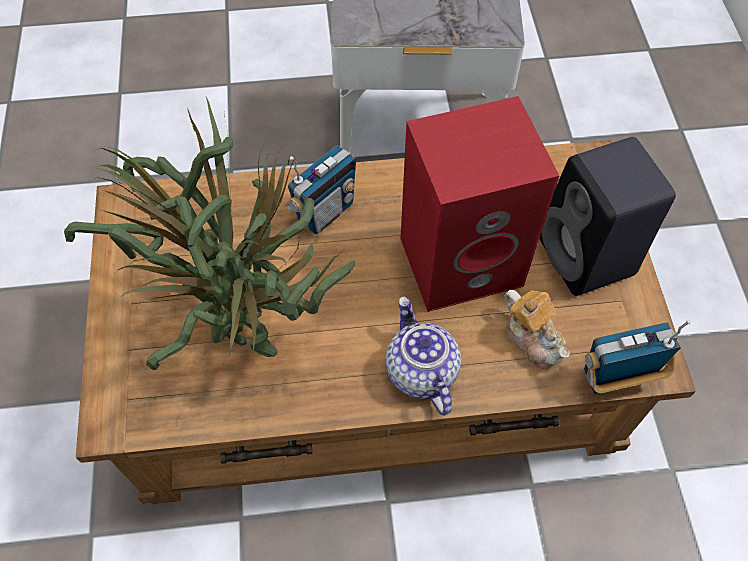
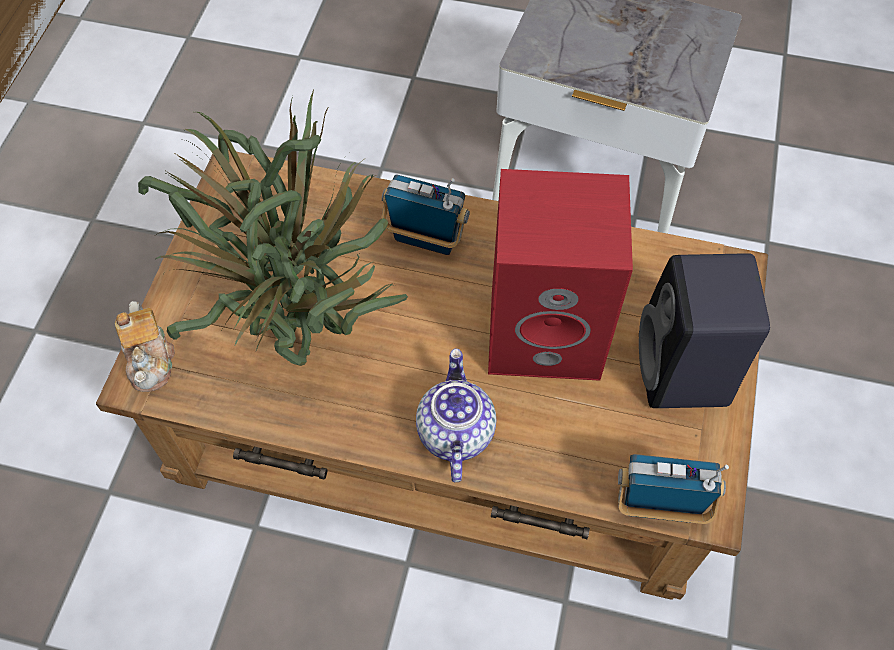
camera: 20 degrees right, 0 degrees up
radio [284,145,356,234] -> radio turned 135 degrees counterclockwise [381,175,470,255]
teapot [505,289,570,369] -> teapot moved to [115,301,175,392]

